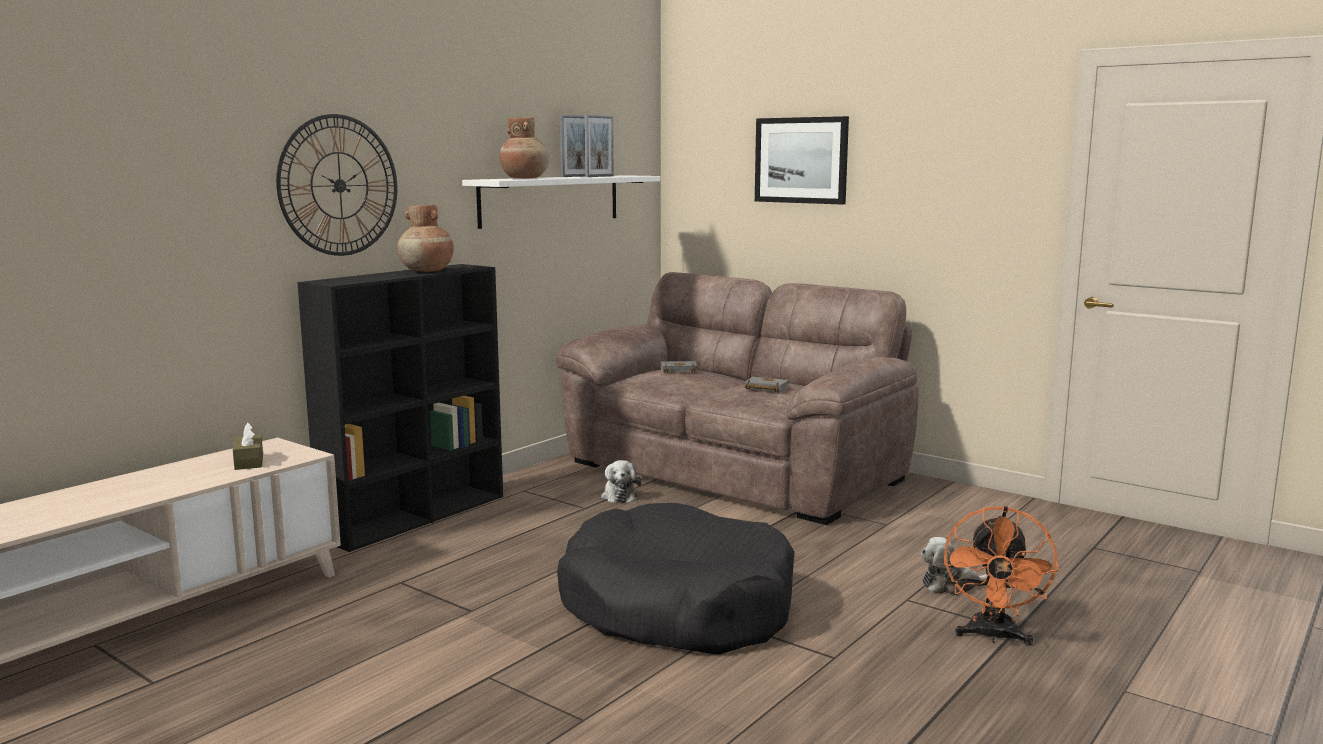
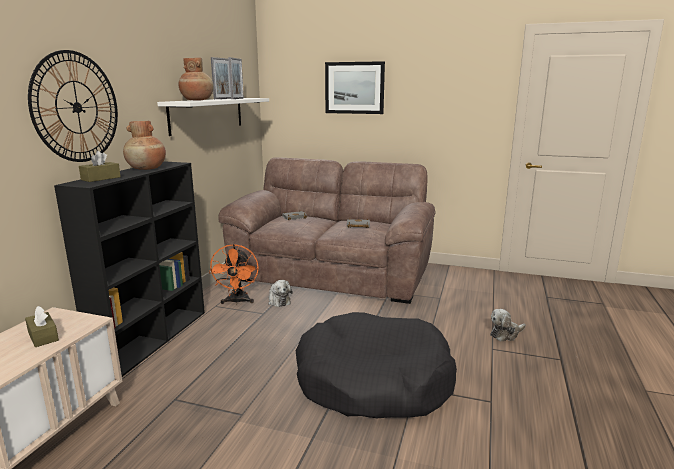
camera: 20 degrees left, 5 degrees up
orange fan [944,506,1059,646] -> orange fan moved to [209,244,259,304]
none -> brown tissue box [79,151,121,182]

